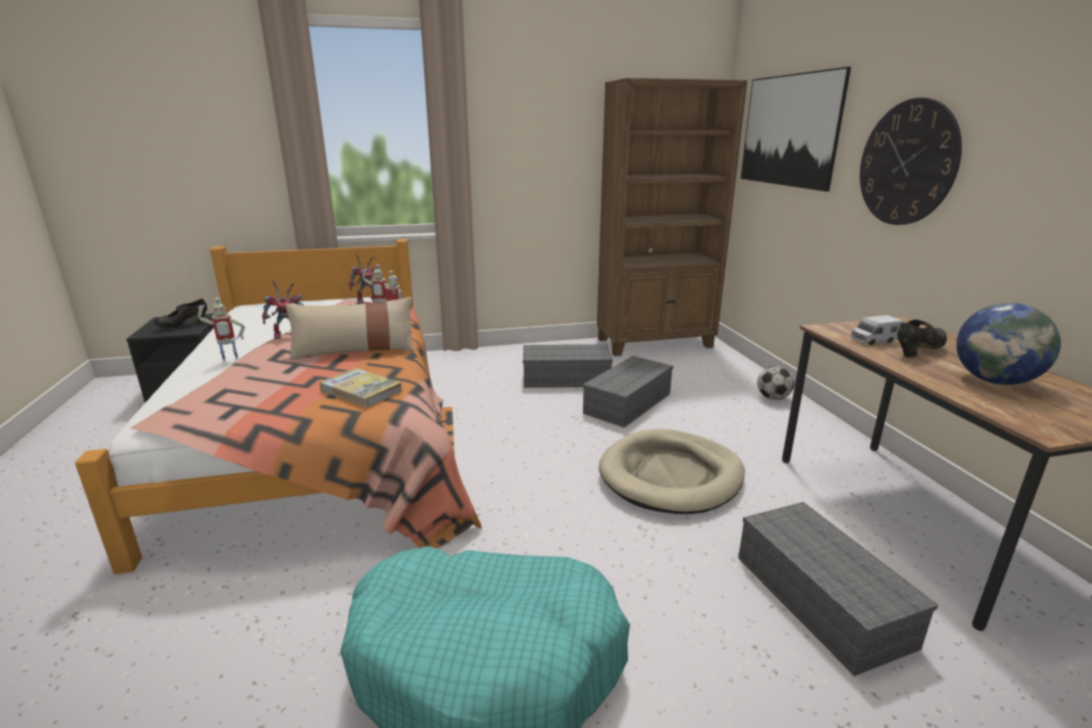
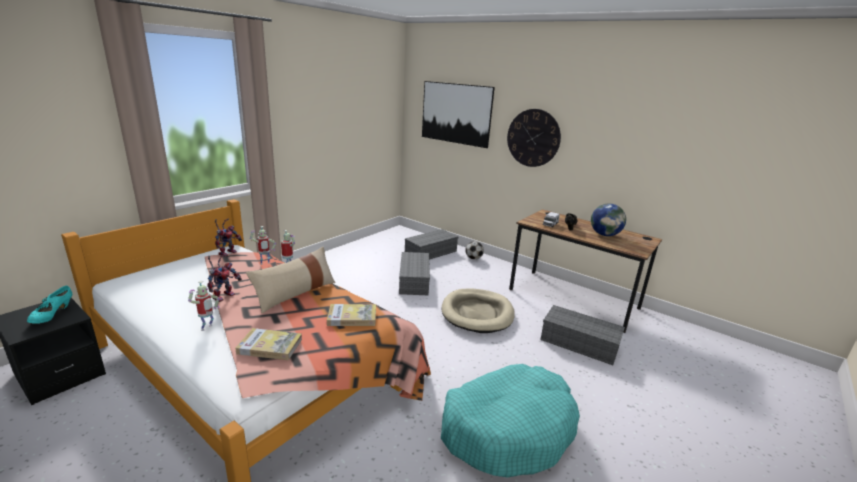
camera: 40 degrees left, 0 degrees up
black shoe [154,299,207,328] -> turquoise shoe [27,286,72,324]
grey storage box [523,344,613,388] -> grey storage box moved to [405,229,458,260]
brown bookcase [597,78,747,356] -> none
none -> book [235,328,302,360]

